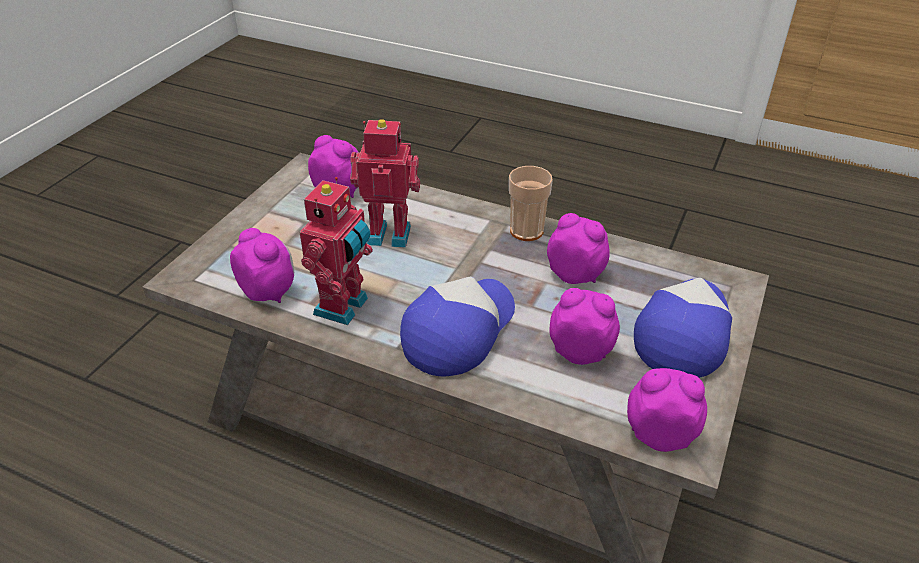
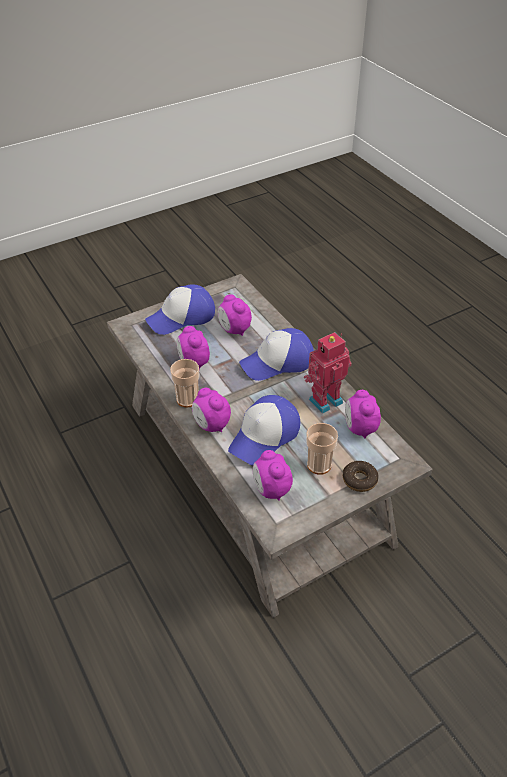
camera: 145 degrees left, 5 degrees up
toy robot [350,119,420,248] -> cap [228,395,300,466]
alarm clock [627,368,707,452] -> alarm clock moved to [192,388,231,432]
none -> cup [306,423,338,475]
none -> donut [343,461,379,492]

